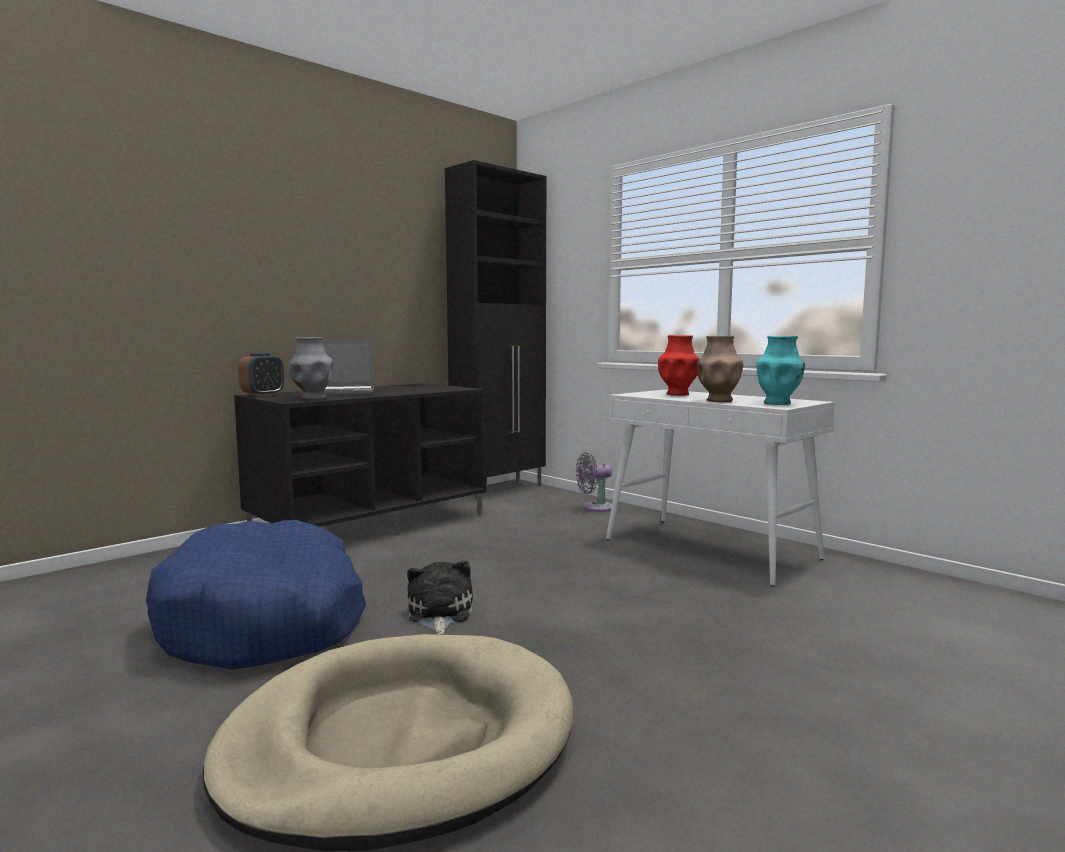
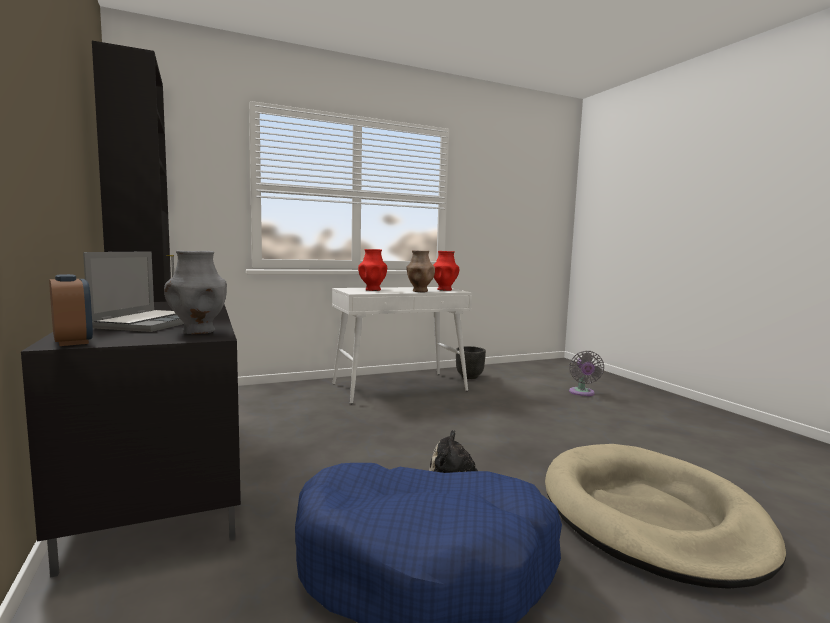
camera: 70 degrees left, 0 degrees up
grey fan [576,453,612,512] -> grey fan moved to [569,351,604,396]
turquoise vase [756,336,805,405] -> red vase [433,251,459,291]
none -> black planter [456,346,486,379]

